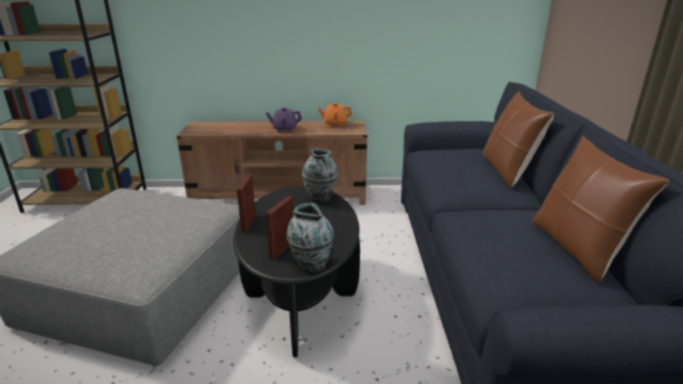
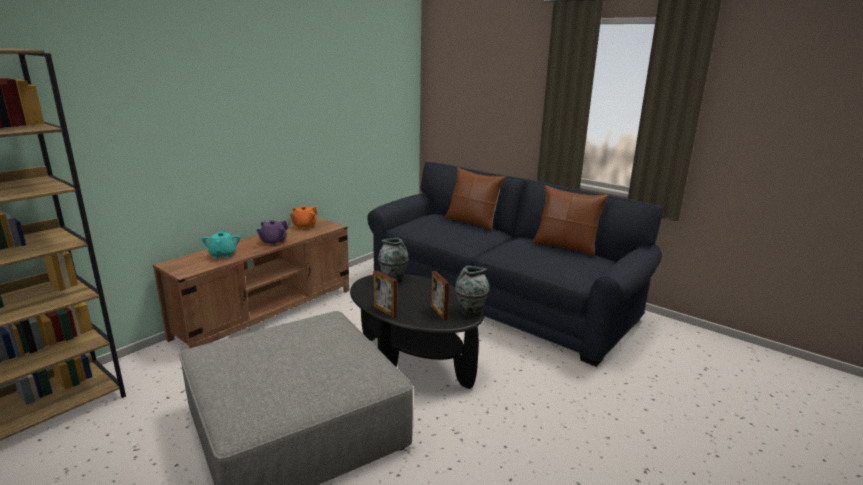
camera: 50 degrees left, 5 degrees down
none -> turquoise teapot [202,230,240,259]

